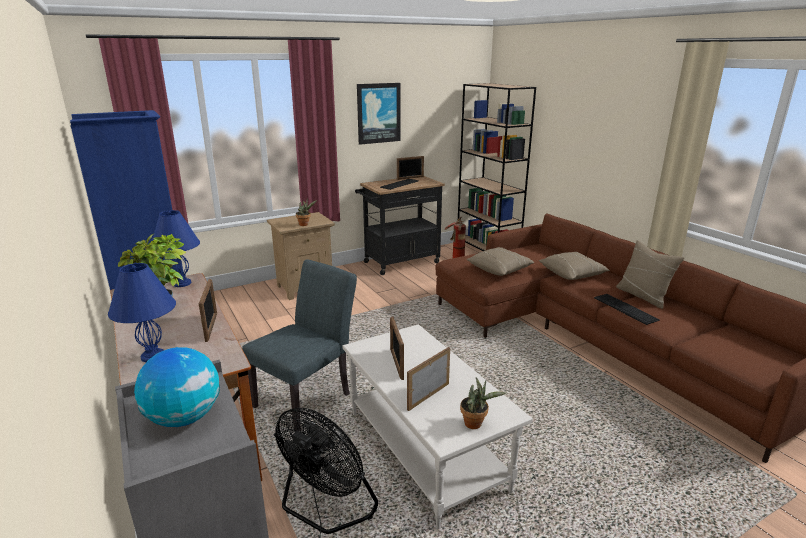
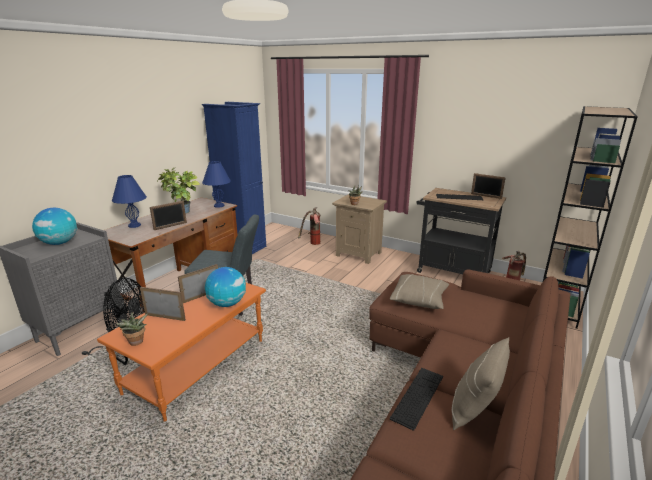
camera: 60 degrees right, 0 degrees up
white coffee table [342,324,533,529] -> orange coffee table [97,282,266,422]
picture [357,83,401,145] -> none
beige pillow [539,252,610,280] -> none
none -> globe [205,267,246,307]
none -> fire extinguisher [298,207,321,245]

